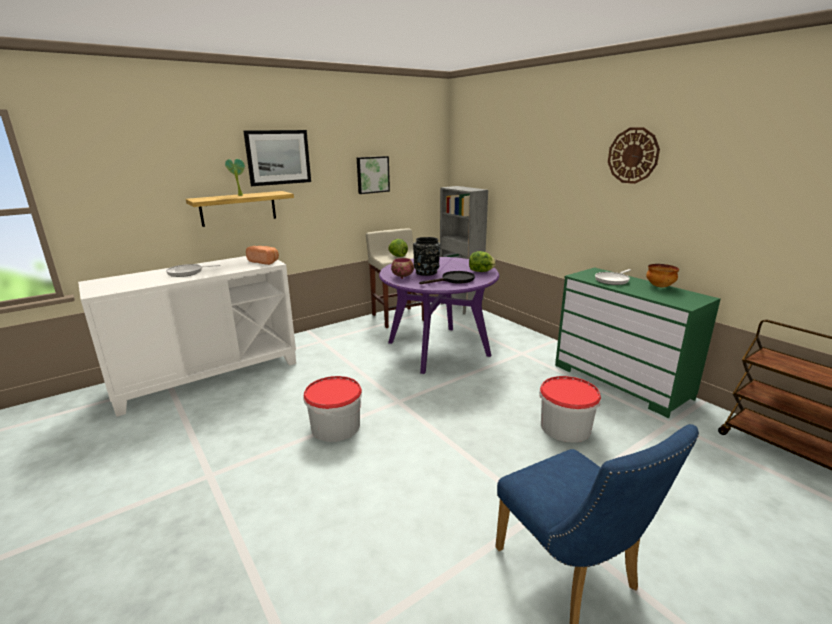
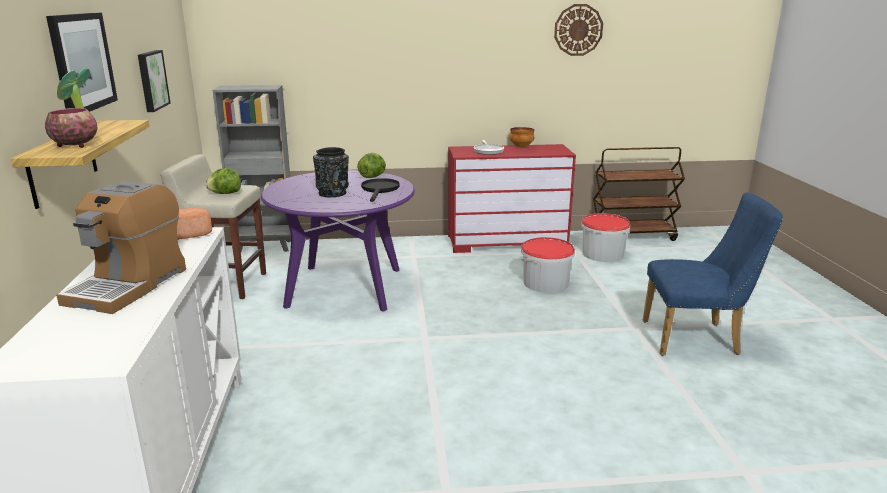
camera: 60 degrees left, 0 degrees up
frying pan [166,264,220,277] -> coffee machine [56,181,186,314]
bucket [303,376,362,442] -> bucket moved to [581,213,630,262]
bowl [391,258,414,279] -> bowl moved to [45,108,97,148]
green dresser [555,267,721,418] -> red dresser [448,144,576,253]
wall clock [608,127,660,184] -> wall clock moved to [554,4,603,56]

